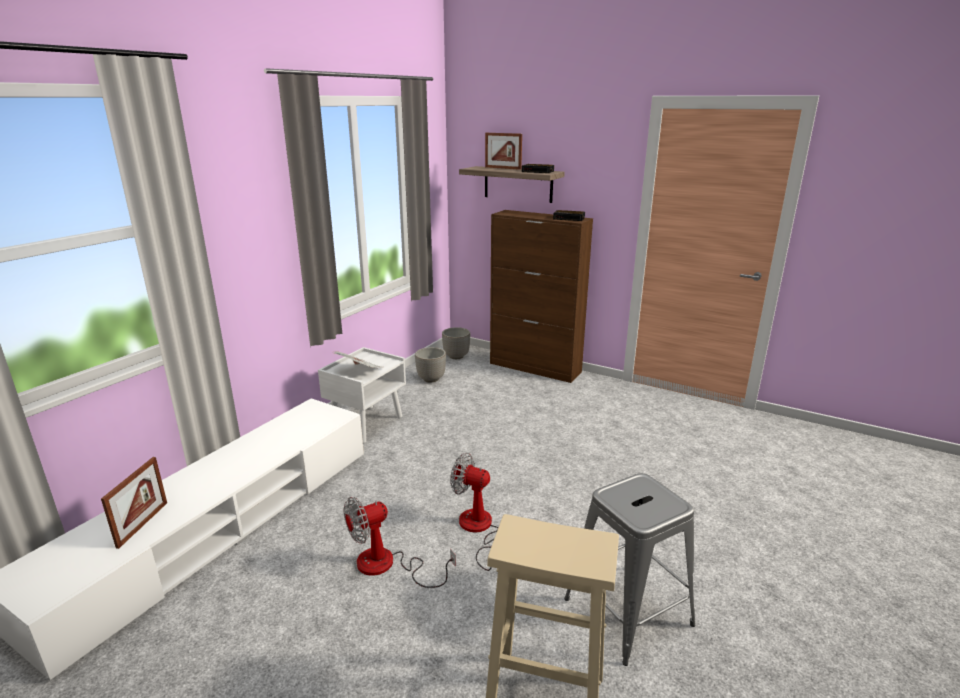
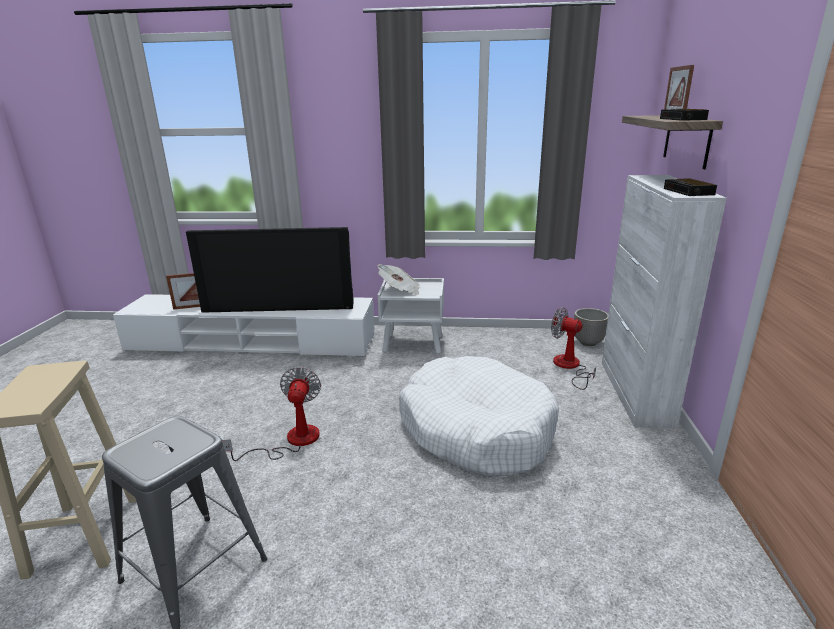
camera: 65 degrees right, 0 degrees up
fan [344,497,456,588] -> fan moved to [551,307,596,390]
planter [415,347,446,382] -> none
brown cabinet [490,210,593,383] -> white cabinet [602,175,727,428]
none -> television [186,227,354,313]
none -> white dog bed [399,356,559,477]

